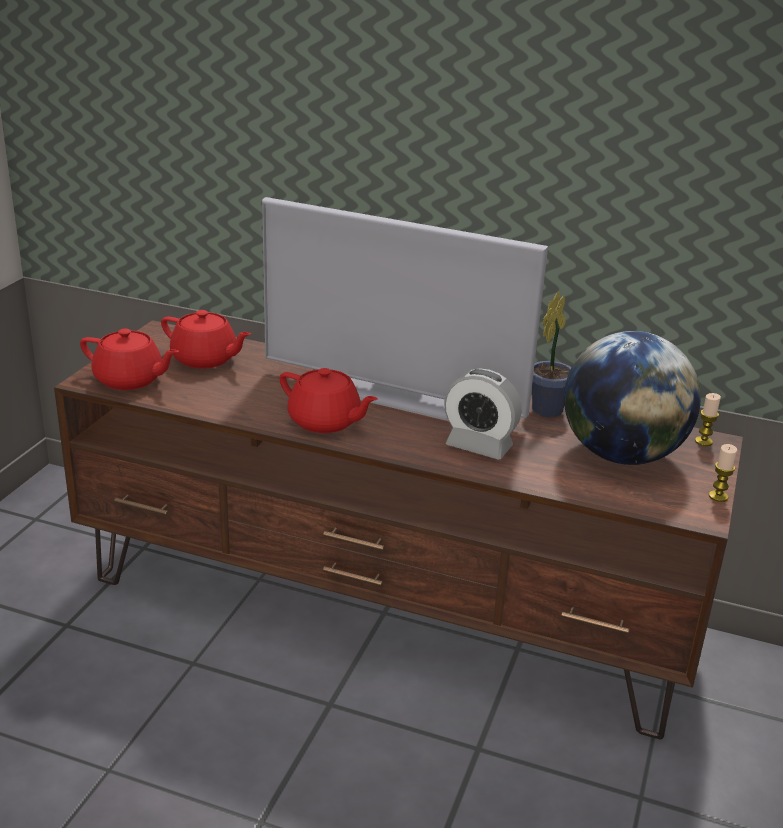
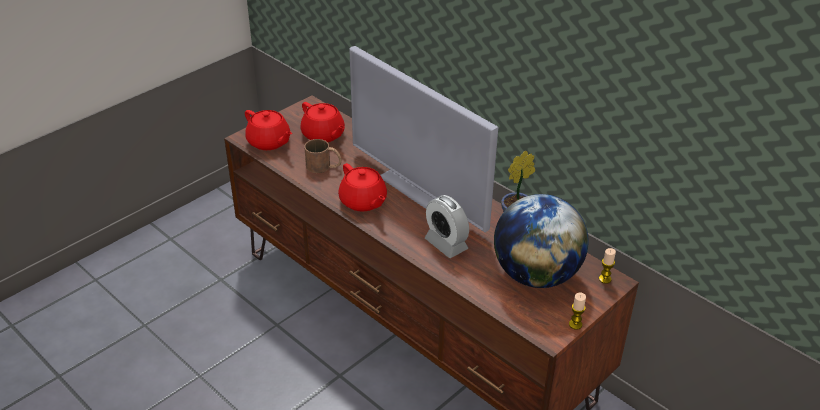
camera: 25 degrees right, 10 degrees up
none -> brown mug [304,139,342,173]

